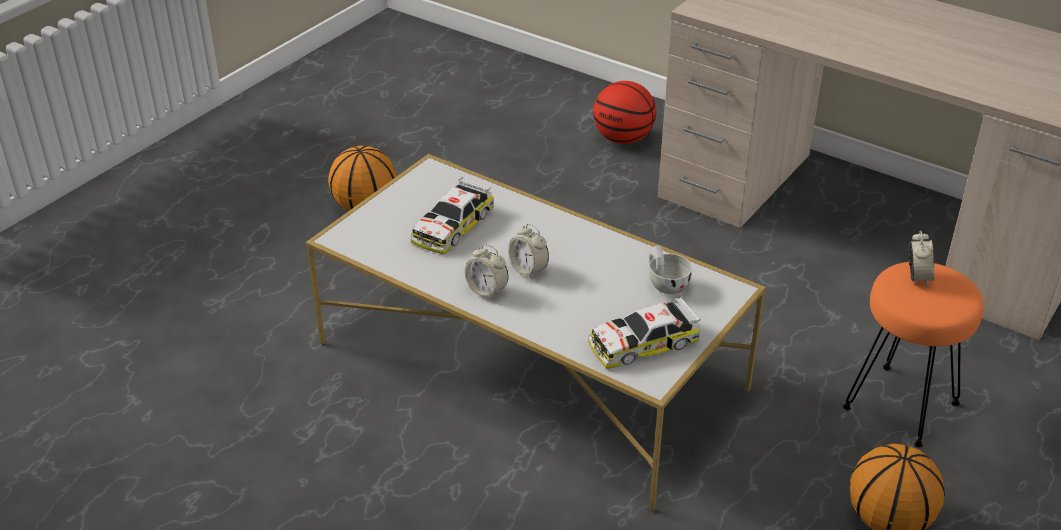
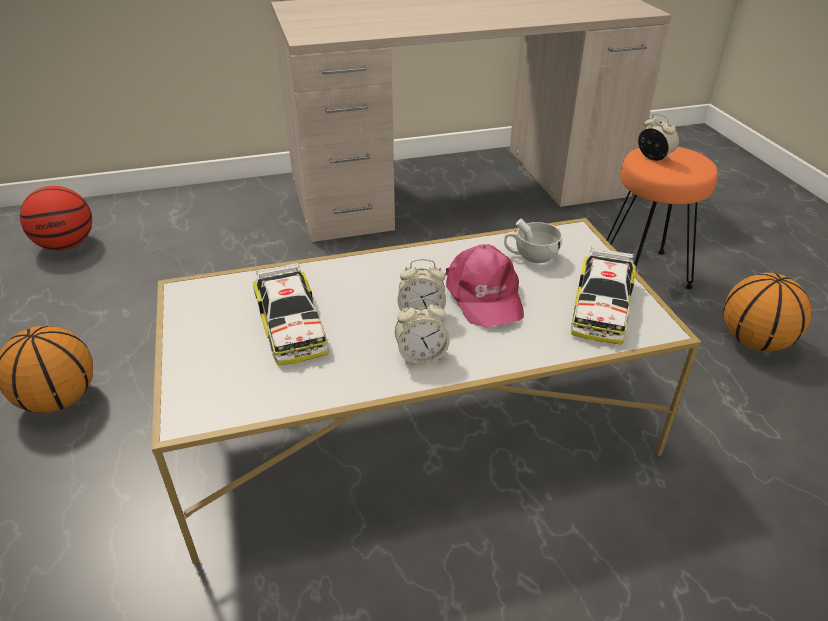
camera: 50 degrees left, 0 degrees up
basketball [593,81,656,144] -> basketball moved to [20,186,92,251]
none -> pink cap [445,244,524,327]

